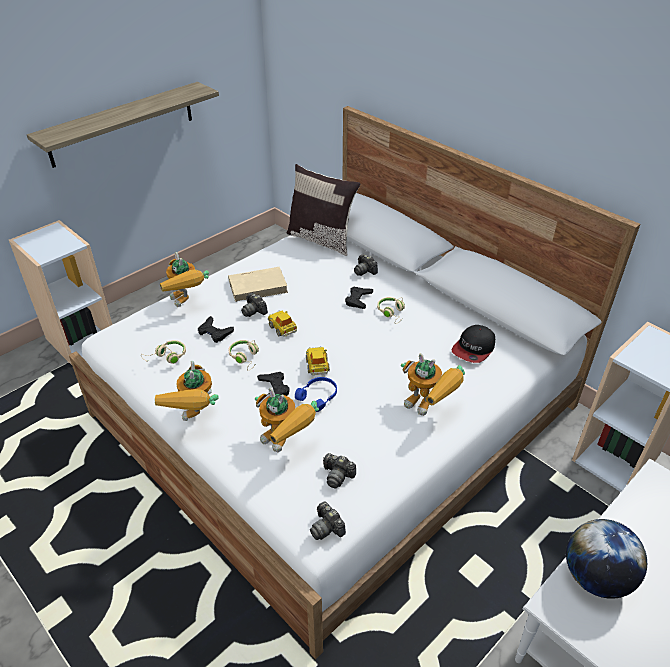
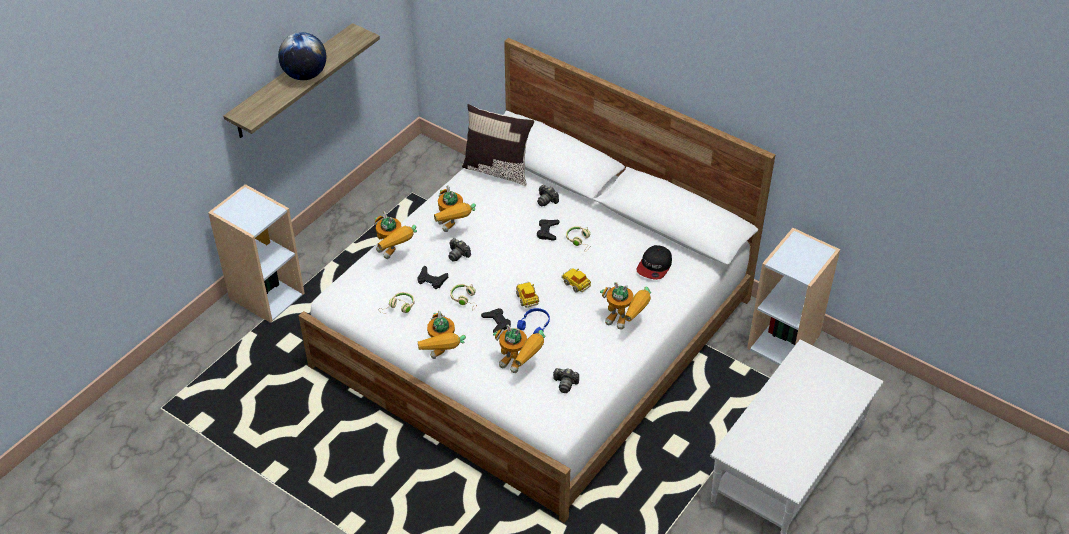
camera: 10 degrees left, 5 degrees up
beige book [228,267,288,302] -> toy robot [434,185,476,232]
toy car [268,310,297,337] -> toy car moved to [562,268,591,293]
camera [310,502,346,540] -> none
globe [566,519,647,599] -> globe moved to [278,32,326,80]

